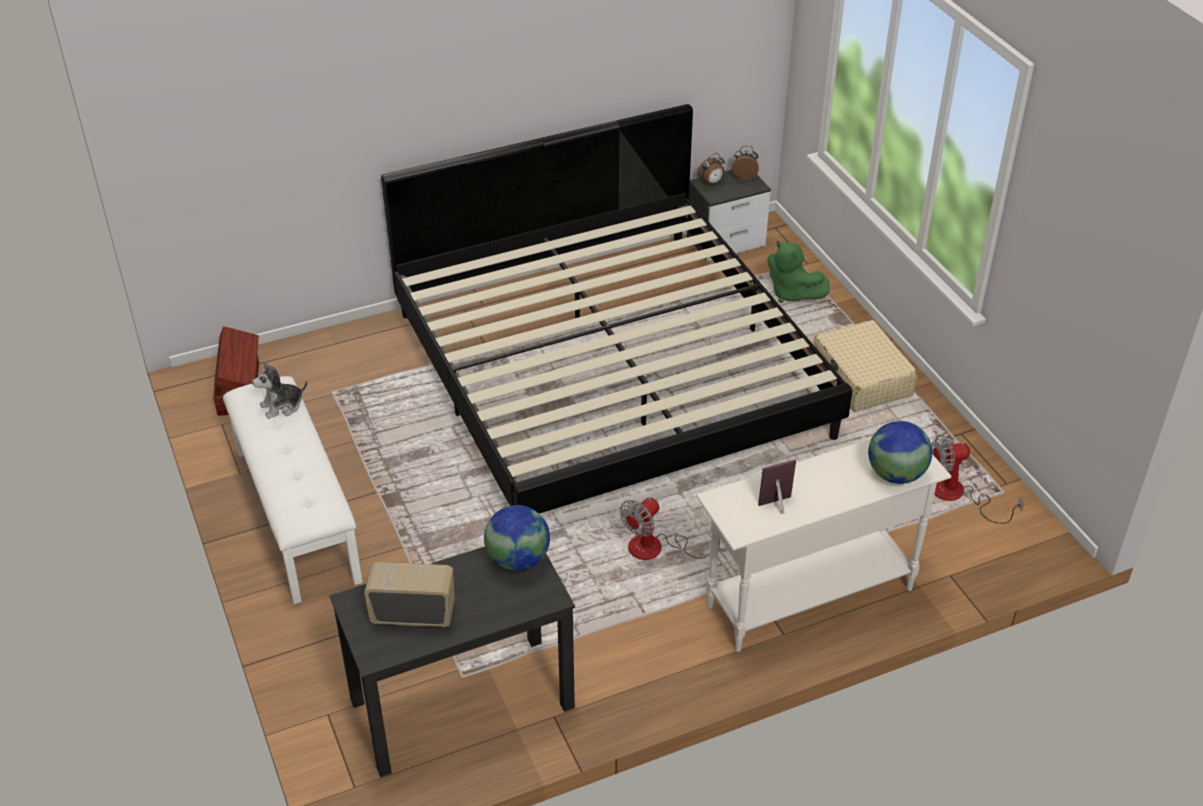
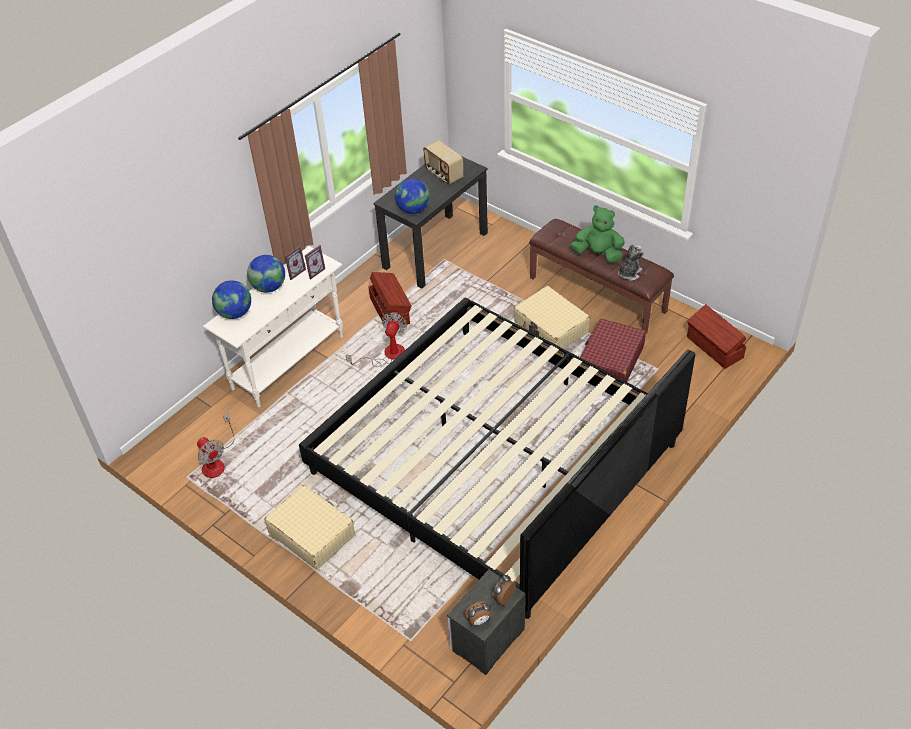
camera: 155 degrees right, 5 degrees up
white bench [223,376,363,604] -> brown bench [529,219,674,334]
radio [364,562,455,627] -> radio turned 75 degrees clockwise [423,140,463,185]
green plush toy [767,240,830,303] -> green plush toy moved to [570,205,625,263]
fan [932,435,1024,524] -> fan turned 90 degrees clockwise [197,413,234,478]
none -> globe [247,255,285,293]
none -> picture frame [305,245,325,280]
none -> brown storage box [368,272,412,325]
none -> beige suitcase [514,286,590,349]
none -> red suitcase [580,318,646,382]

